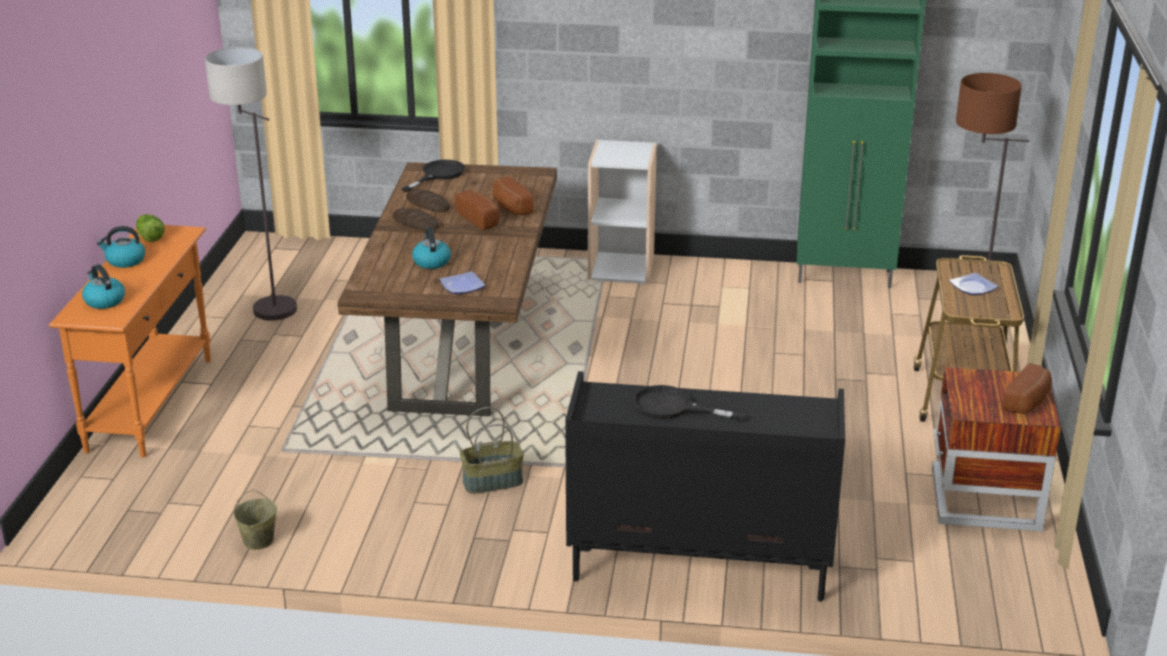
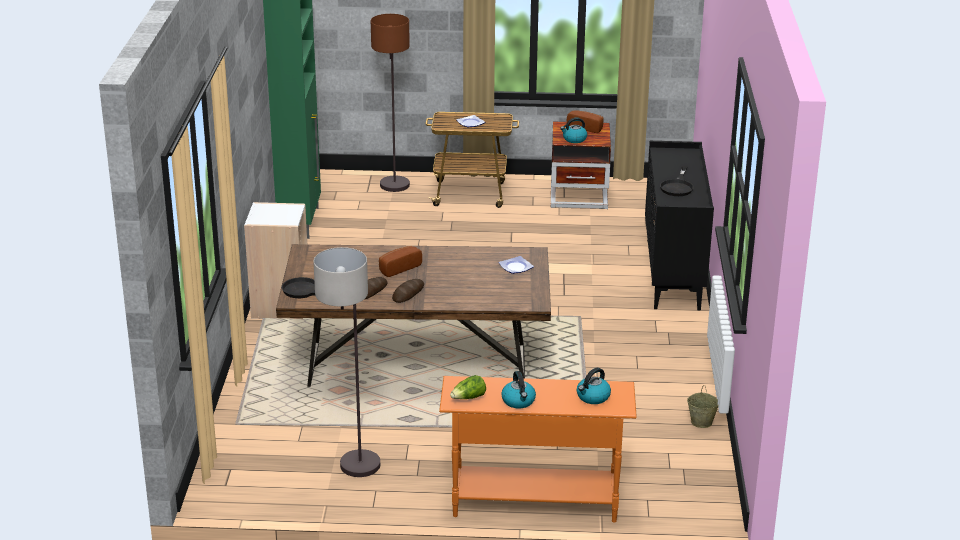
camera: 95 degrees left, 0 degrees up
kettle [412,227,451,269] -> kettle moved to [560,118,587,143]
basket [460,407,524,494] -> none
bread [492,176,534,215] -> none

